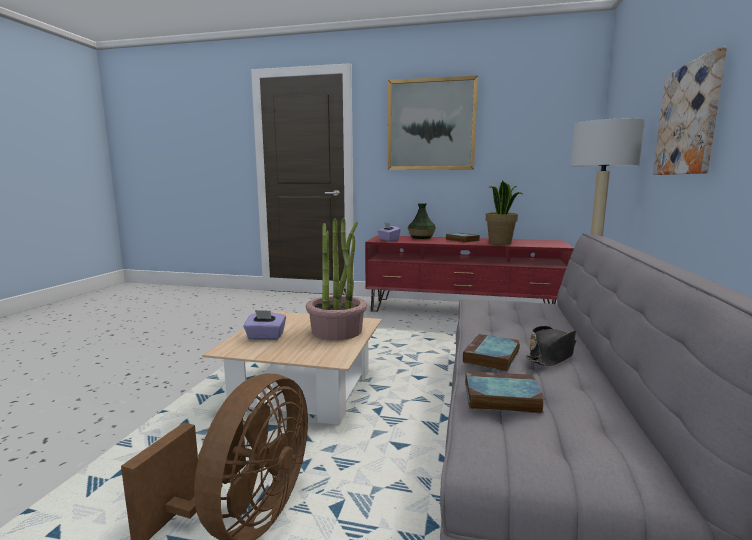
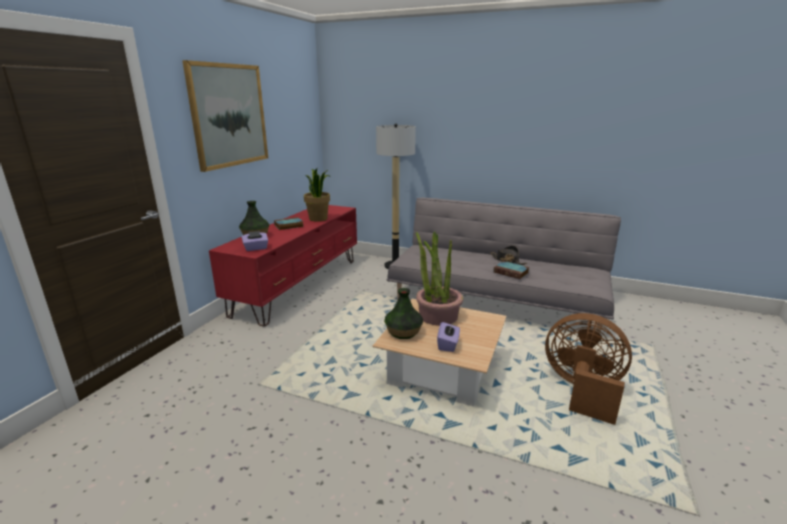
camera: 80 degrees left, 10 degrees up
book [465,371,545,414] -> none
picture [653,47,727,175] -> none
none -> vase [384,288,423,339]

